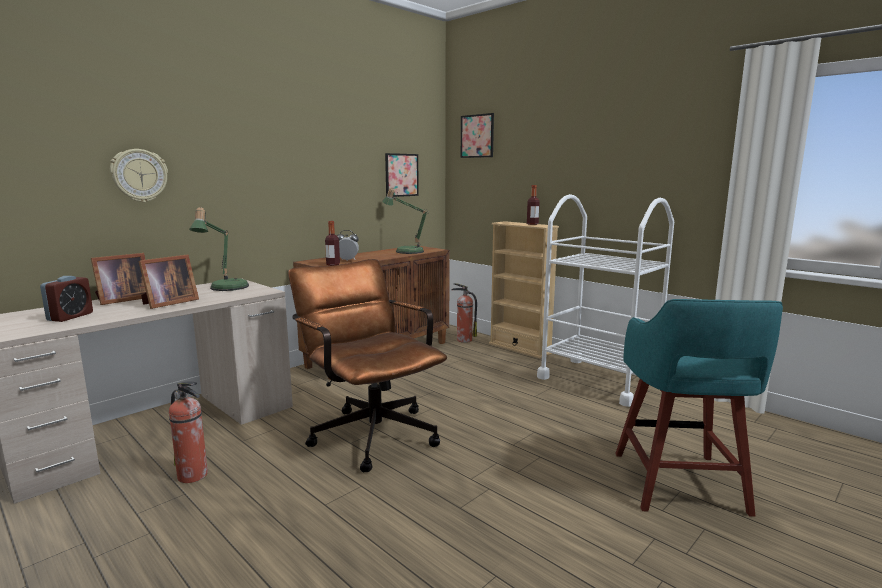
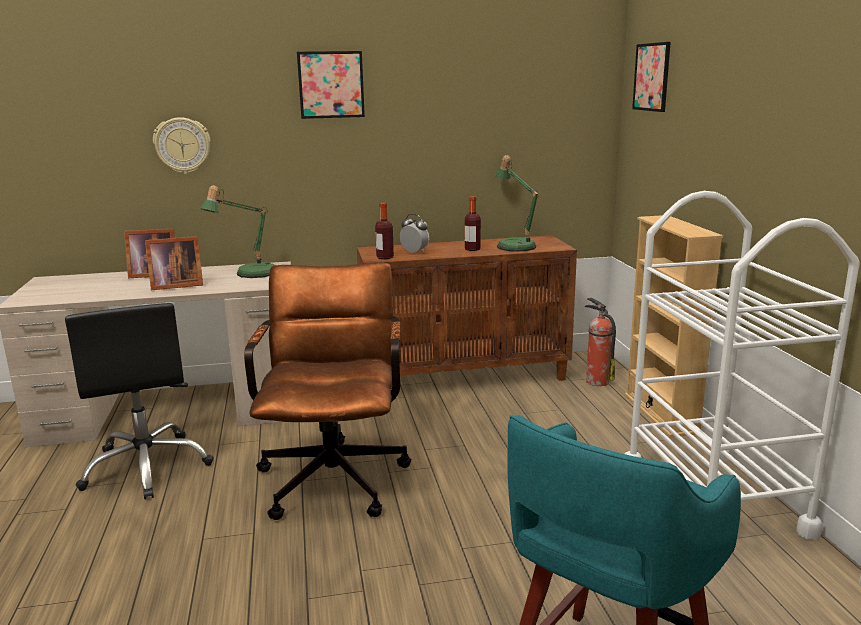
camera: 35 degrees right, 5 degrees up
alarm clock [40,276,93,322] -> none
fire extinguisher [169,381,208,483] -> black office chair [65,303,214,500]
picture [385,153,419,197] -> picture moved to [297,51,365,119]
bottle [527,185,540,225] -> bottle moved to [465,196,481,251]

